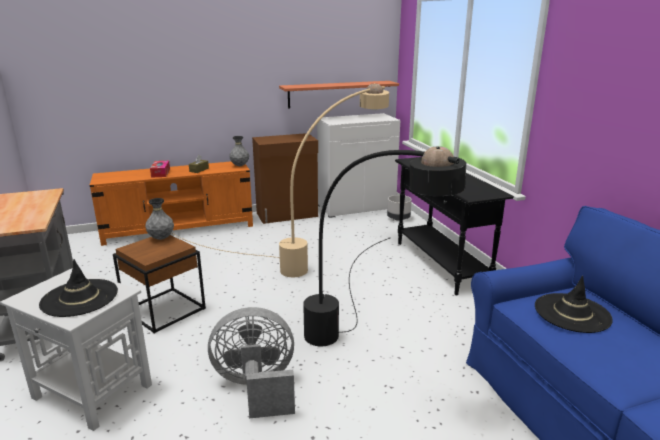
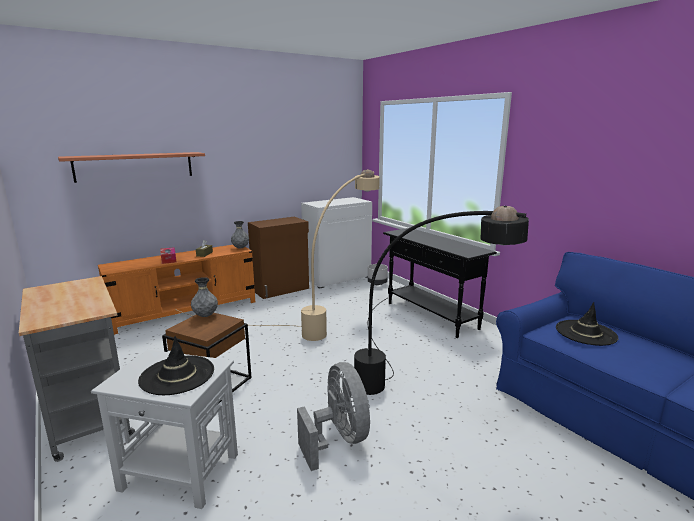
camera: 15 degrees left, 5 degrees down
grey fan [208,307,295,419] -> grey fan turned 90 degrees clockwise [297,362,370,471]
shelf [279,81,399,109] -> shelf moved to [58,152,205,183]

